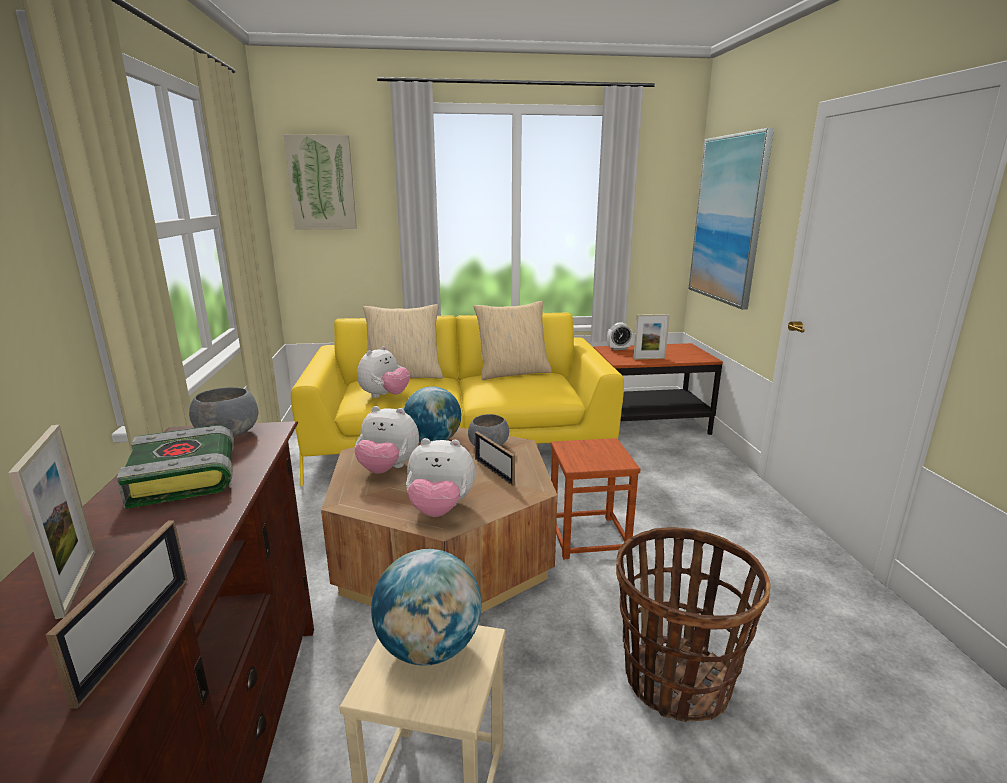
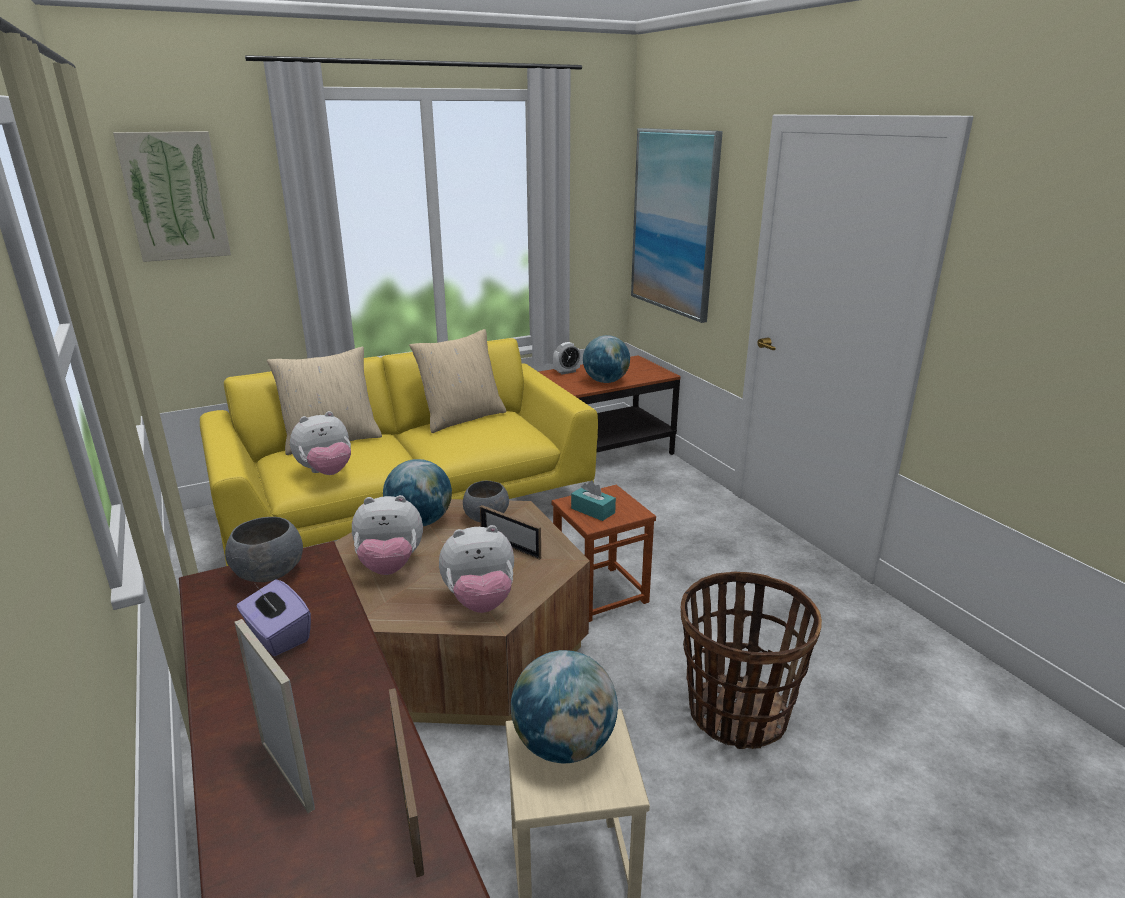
camera: 20 degrees left, 5 degrees up
book [116,425,234,509] -> purple tissue box [237,580,311,656]
plush toy [357,346,410,398] -> plush toy turned 45 degrees clockwise [290,411,351,475]
picture frame [633,314,670,359] -> globe [583,335,630,383]
none -> turquoise tissue box [571,481,616,521]

